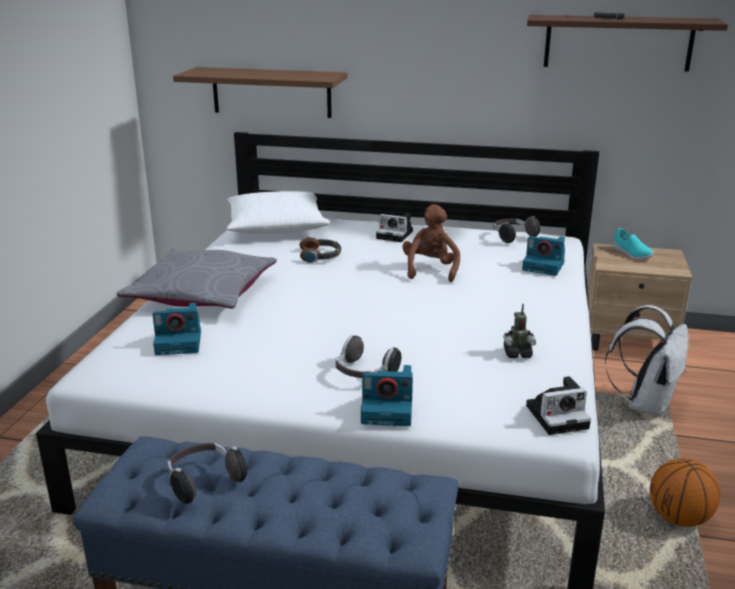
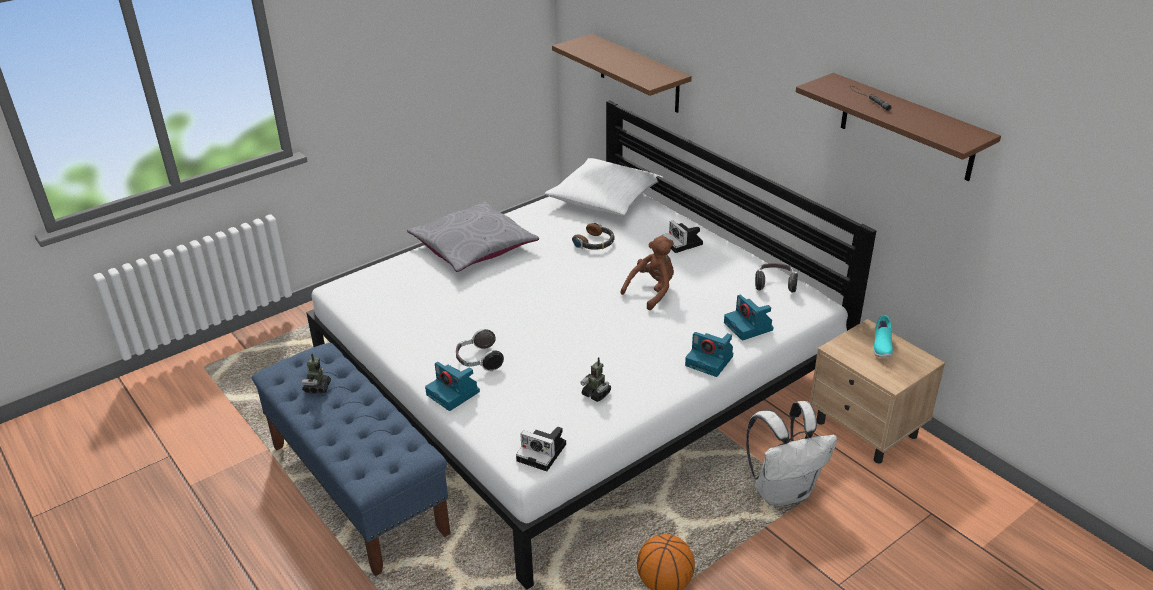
camera: 40 degrees right, 10 degrees up
camera [153,303,201,355] -> camera moved to [685,332,733,377]
headphones [168,443,247,504] -> toy robot [302,353,331,394]

